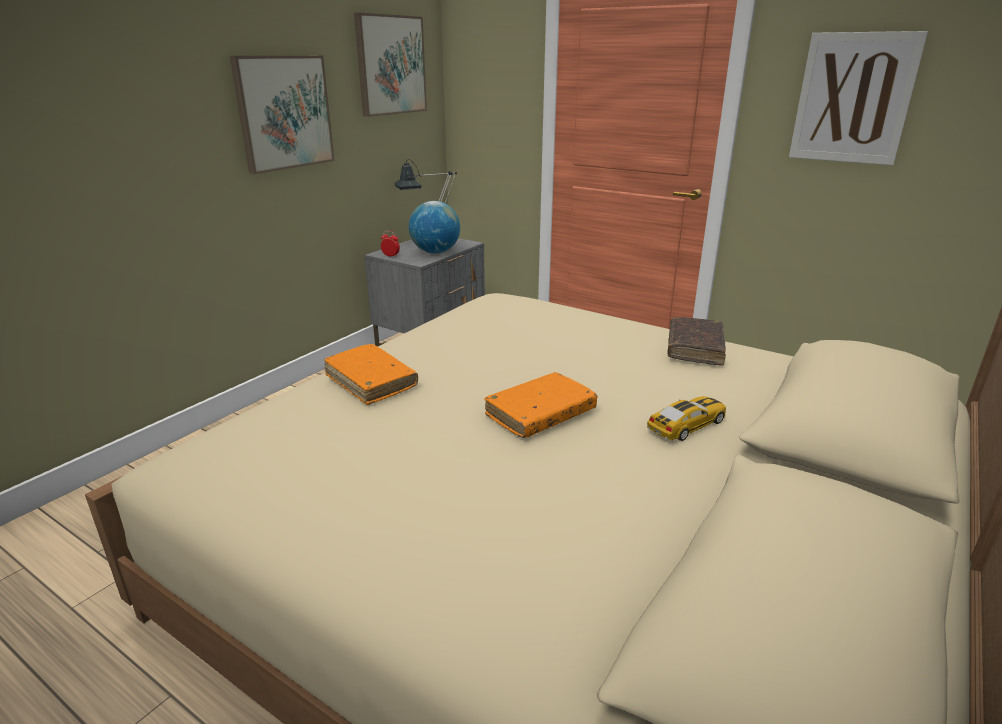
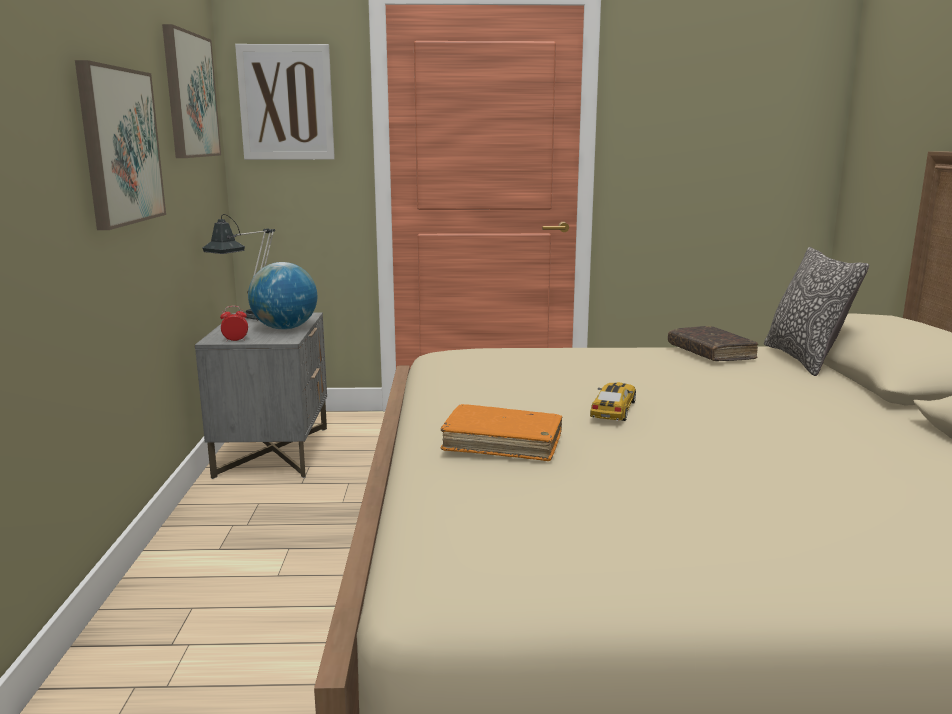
camera: 35 degrees left, 10 degrees down
orange book [484,372,598,438] -> none
toy car [647,396,726,441] -> toy car moved to [590,382,636,421]
picture [789,31,928,165] -> picture moved to [235,44,335,160]
none -> pillow [764,247,869,376]

